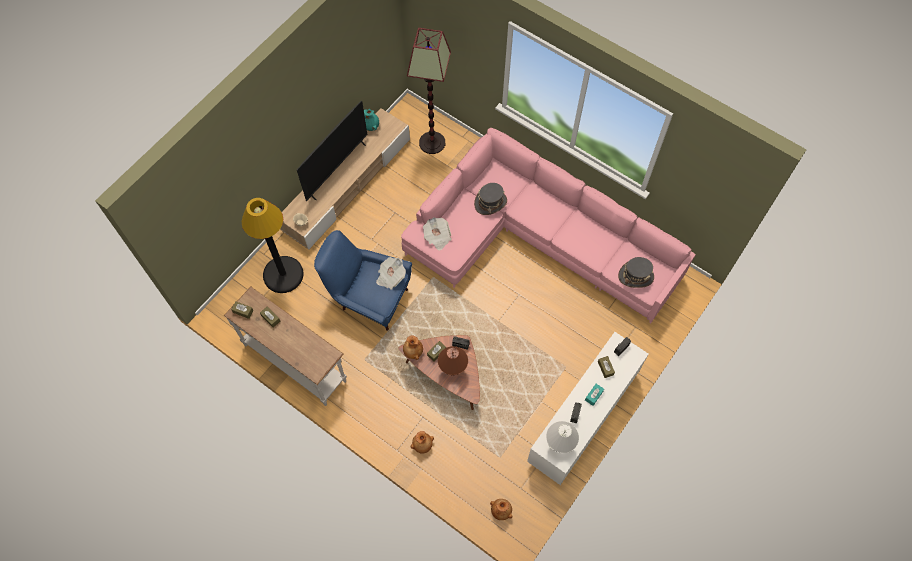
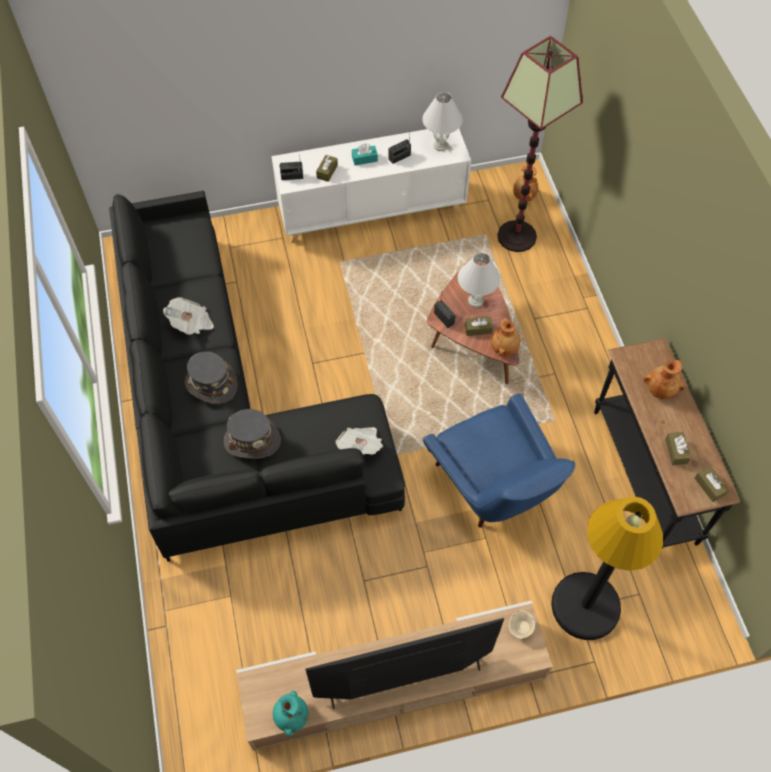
camera: 140 degrees left, 5 degrees down
white console table [224,287,347,406] -> black console table [594,338,740,548]
newspaper [376,257,406,290] -> newspaper moved to [163,297,214,335]
pink sofa [401,128,696,323] -> black sofa [109,191,405,562]
floor lamp [407,28,451,154] -> floor lamp moved to [497,36,583,252]
brown vase [410,431,434,454] -> brown vase moved to [644,360,684,399]
brown table lamp [438,346,468,375] -> white table lamp [458,253,500,307]
grey hat [618,257,654,288] -> grey hat moved to [185,352,237,404]

